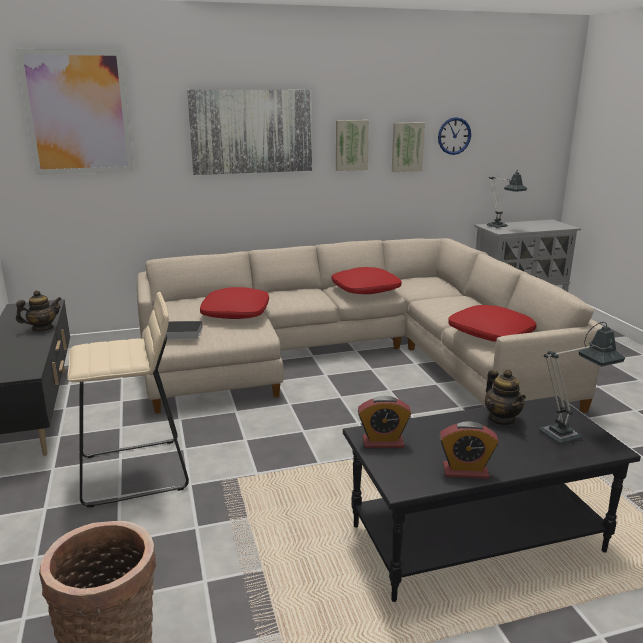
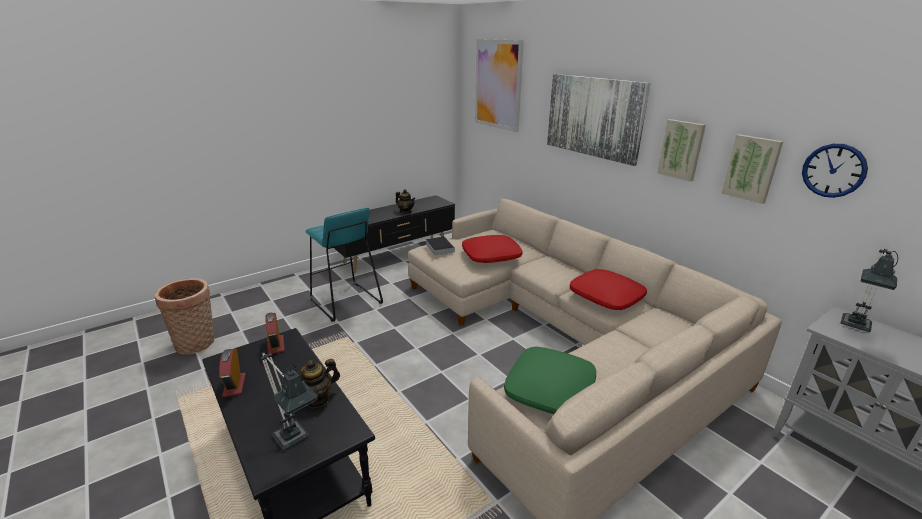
camera: 70 degrees right, 5 degrees up
beige stool [68,292,189,508] -> turquoise stool [305,207,383,322]
red pillow [448,305,536,342] -> green pillow [504,347,596,414]

